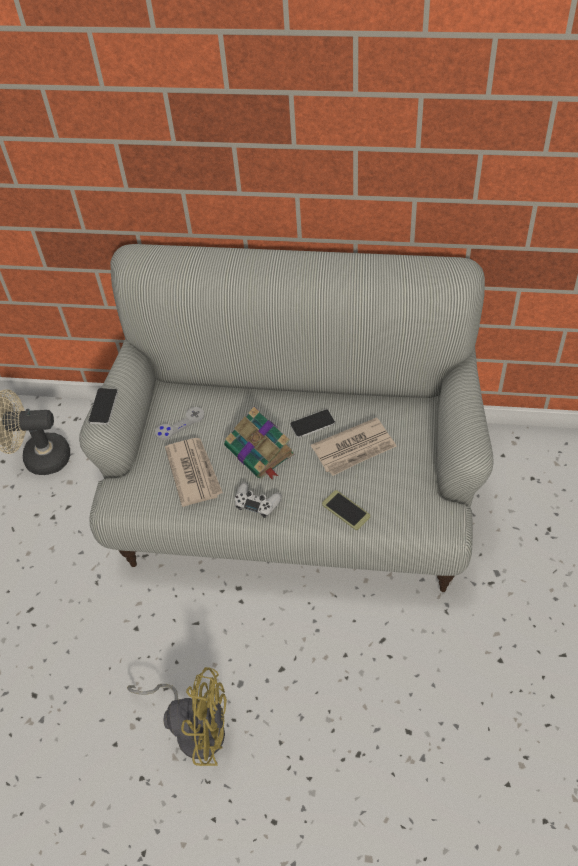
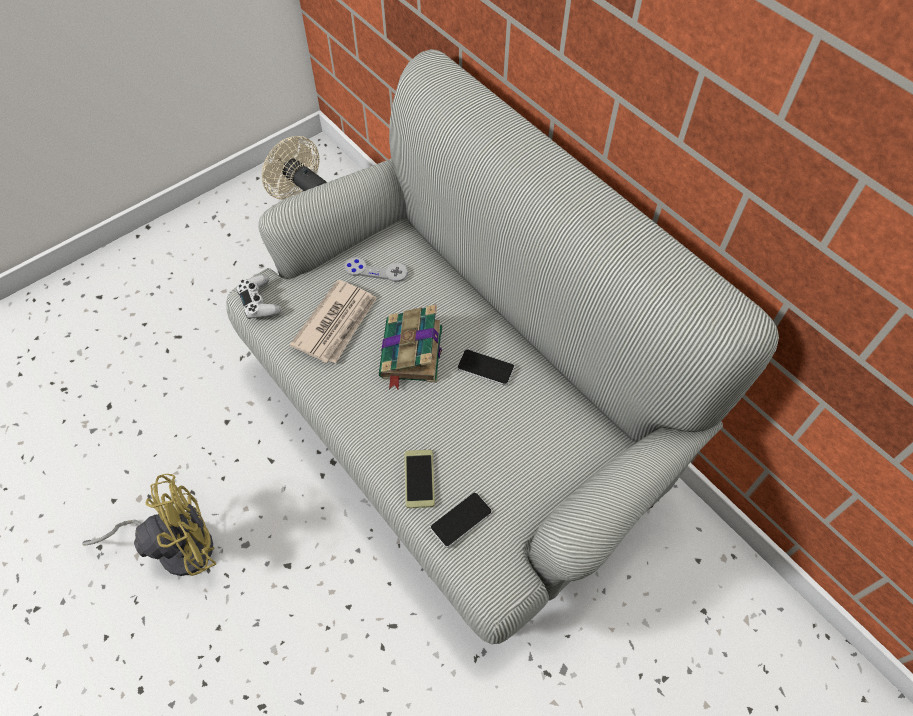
camera: 40 degrees right, 5 degrees up
phone [88,388,118,425] -> phone moved to [430,493,492,548]
yellow fan [127,667,227,766] -> yellow fan turned 75 degrees counterclockwise [82,474,216,576]
white game controller [235,482,282,518] -> white game controller moved to [236,275,281,319]
newspaper [311,417,397,476] -> none

